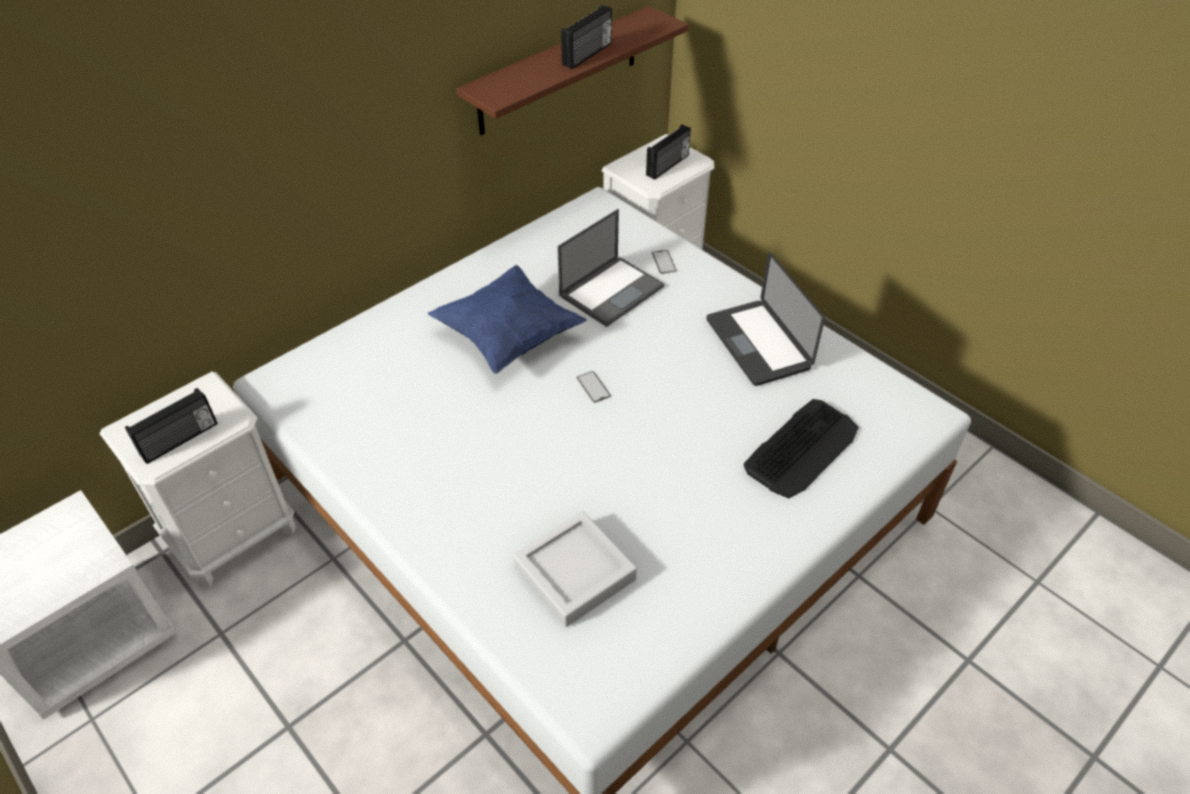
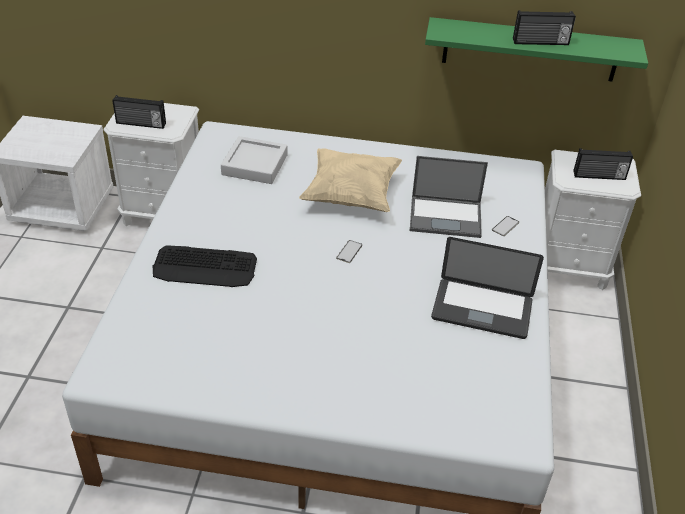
camera: 50 degrees right, 5 degrees down
blue pillow [428,265,587,374] -> beige pillow [299,148,402,212]
brown shelf [456,6,689,135] -> green shelf [425,17,648,81]
grey tray [513,511,637,627] -> grey tray moved to [221,136,288,184]
laptop [706,252,825,386] -> laptop turned 105 degrees counterclockwise [431,237,544,339]
keyboard [743,399,859,498] -> keyboard moved to [153,245,257,287]

